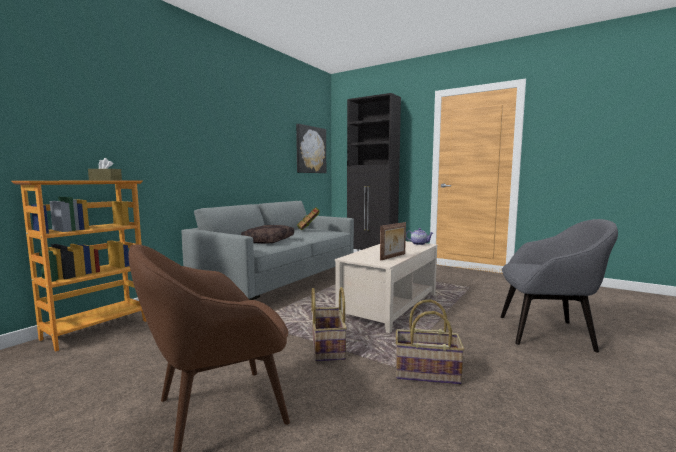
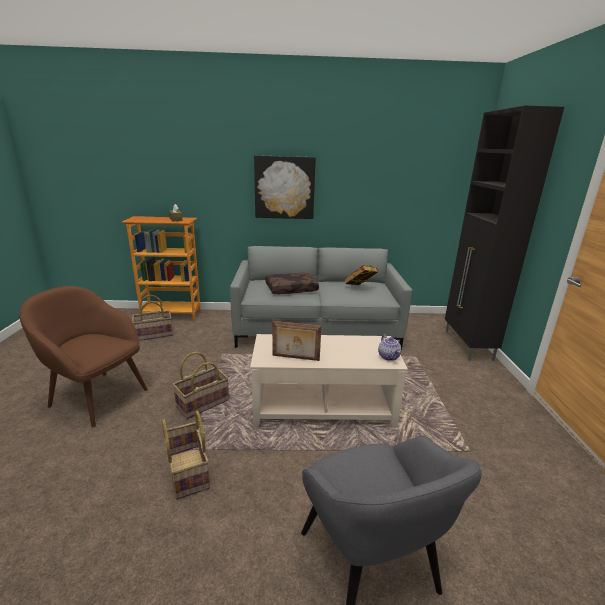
camera: 55 degrees right, 15 degrees up
picture [296,124,326,173] -> picture moved to [254,155,316,219]
none -> basket [132,295,173,341]

